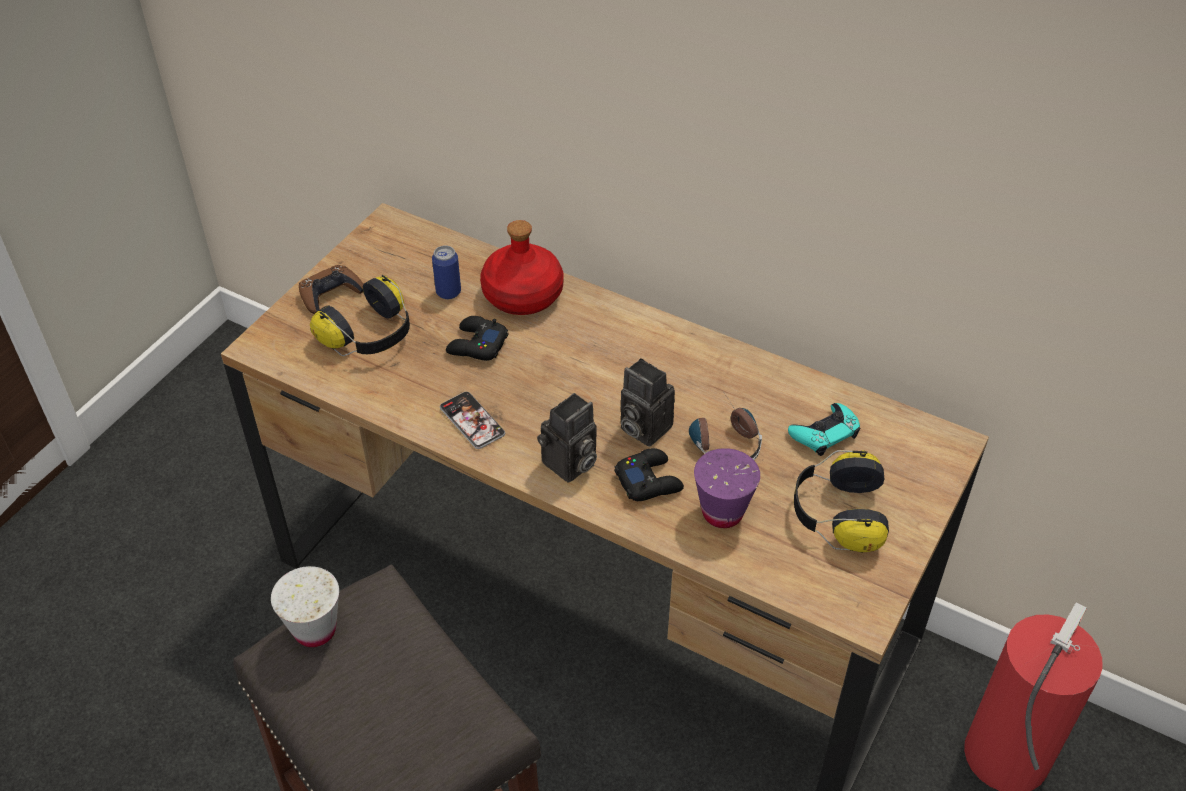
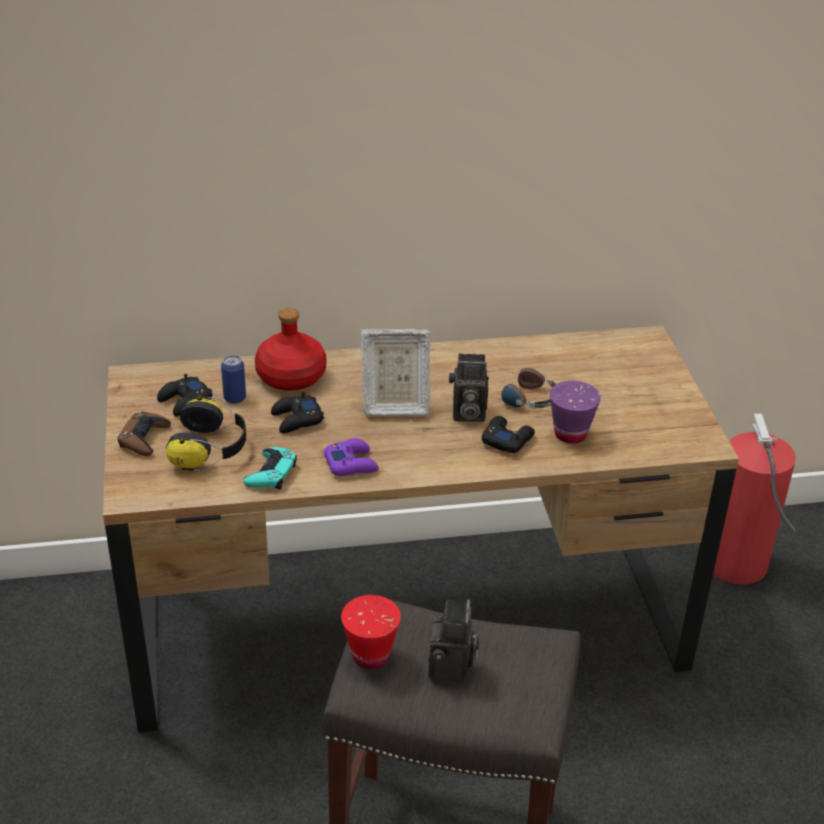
camera: 40 degrees left, 10 degrees down
white cup [271,566,339,647] -> red cup [341,595,401,669]
phone [440,392,505,449] -> purple game controller [324,438,379,476]
camera [537,393,597,483] -> camera moved to [428,599,479,683]
turquoise game controller [788,403,860,456] -> turquoise game controller moved to [243,447,297,490]
headphones [794,450,889,553] -> none
none -> black game controller [157,374,213,417]
none -> picture frame [361,329,431,417]

